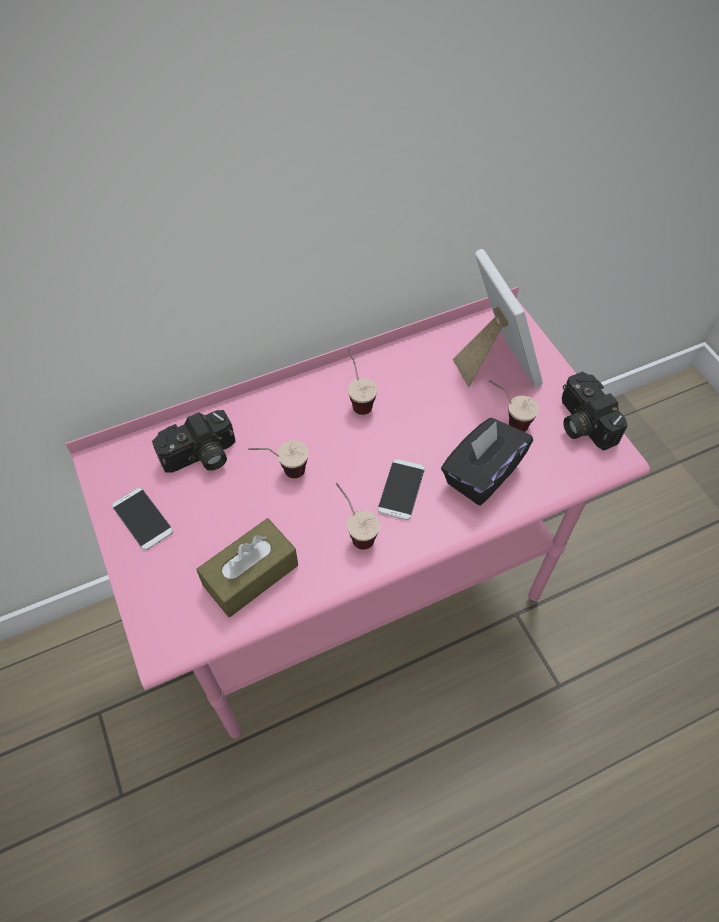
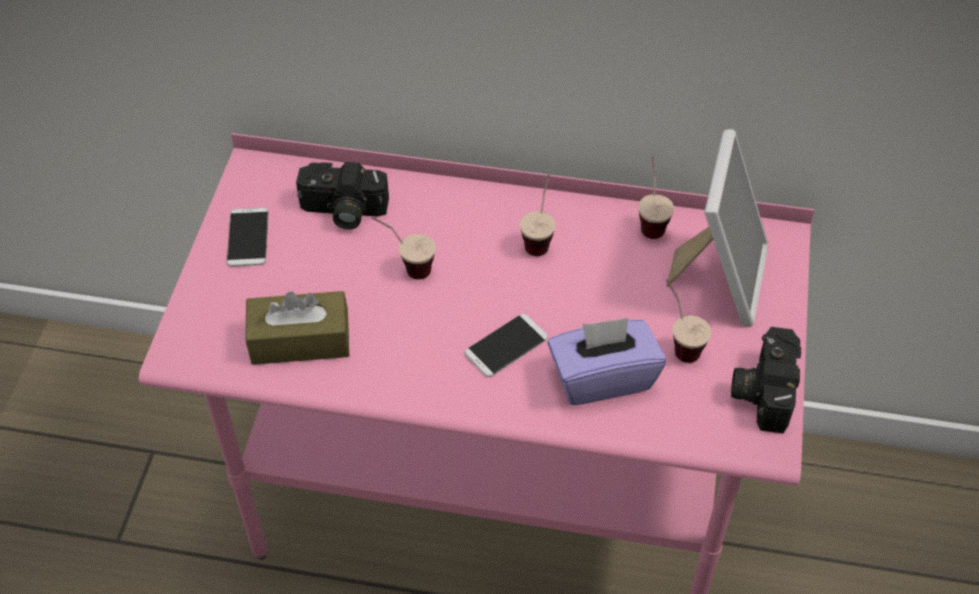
camera: 35 degrees right, 5 degrees down
cup [336,483,380,550] -> cup moved to [638,156,674,239]
black tissue box [441,418,533,505] -> purple tissue box [547,318,666,405]

